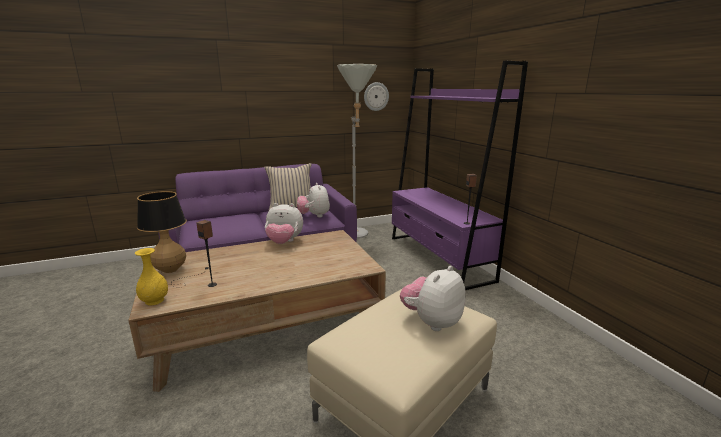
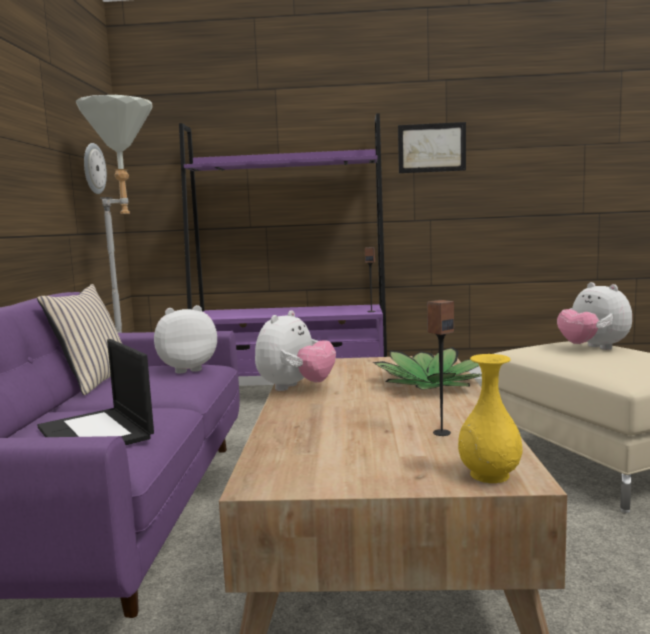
camera: 65 degrees left, 10 degrees down
table lamp [137,191,209,288] -> none
plush toy [297,183,330,218] -> plush toy turned 150 degrees clockwise [154,305,217,374]
none -> laptop [37,339,154,445]
none -> potted plant [373,347,482,390]
none -> picture [398,122,466,173]

